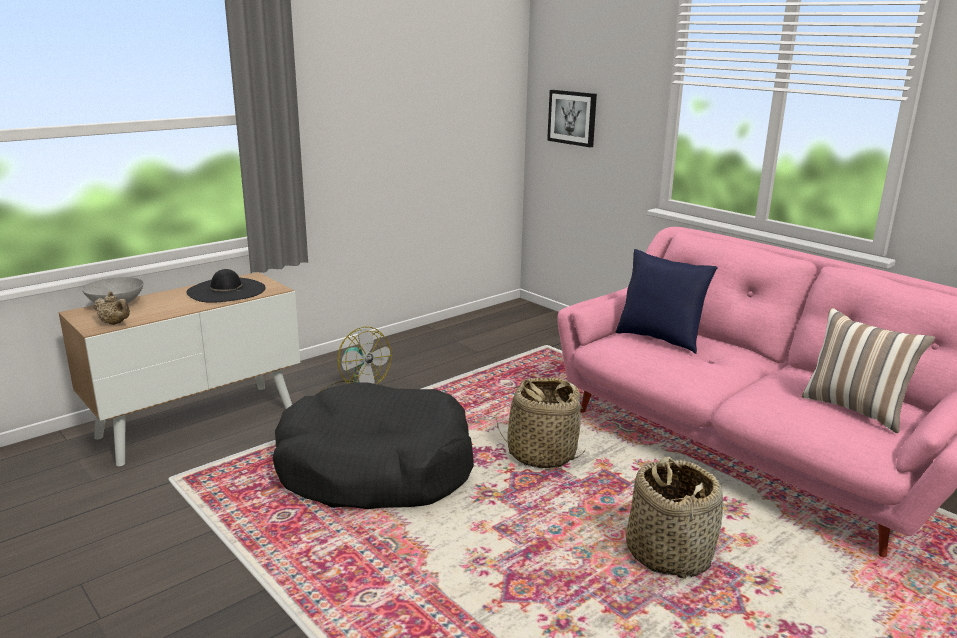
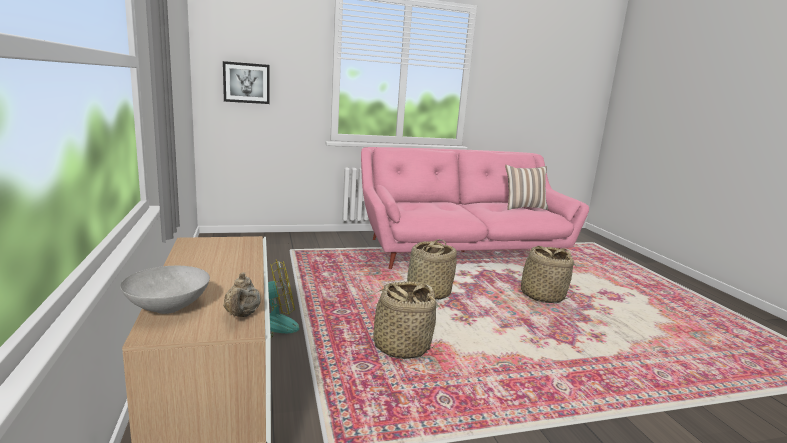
camera: 65 degrees left, 5 degrees down
beige teapot [93,291,130,325] -> beige teapot turned 120 degrees clockwise [223,272,261,317]
black hat [187,269,266,303] -> none
black dog bed [272,382,474,509] -> basket [362,281,441,359]
blue pillow [616,249,718,354] -> none

